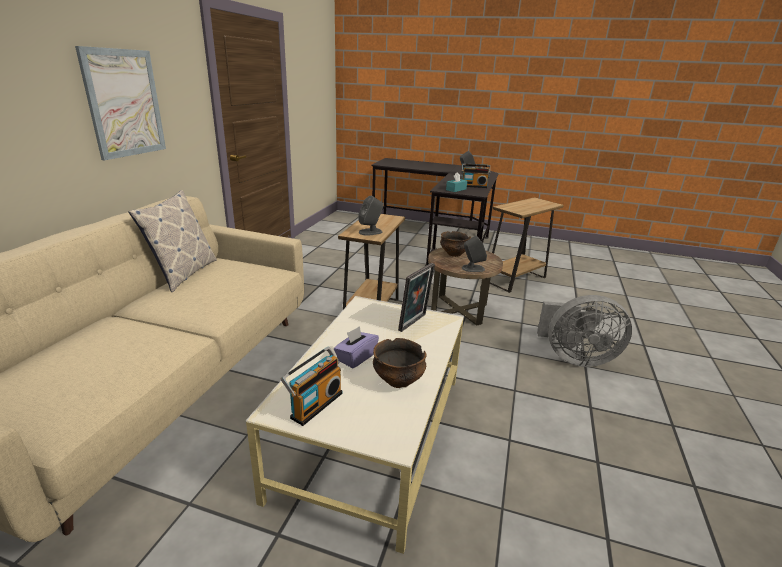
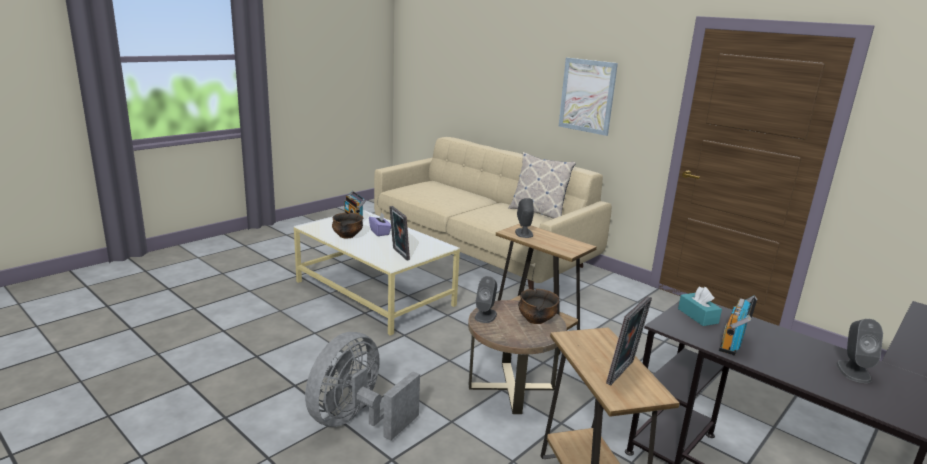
camera: 115 degrees right, 5 degrees down
none -> picture frame [606,296,652,386]

